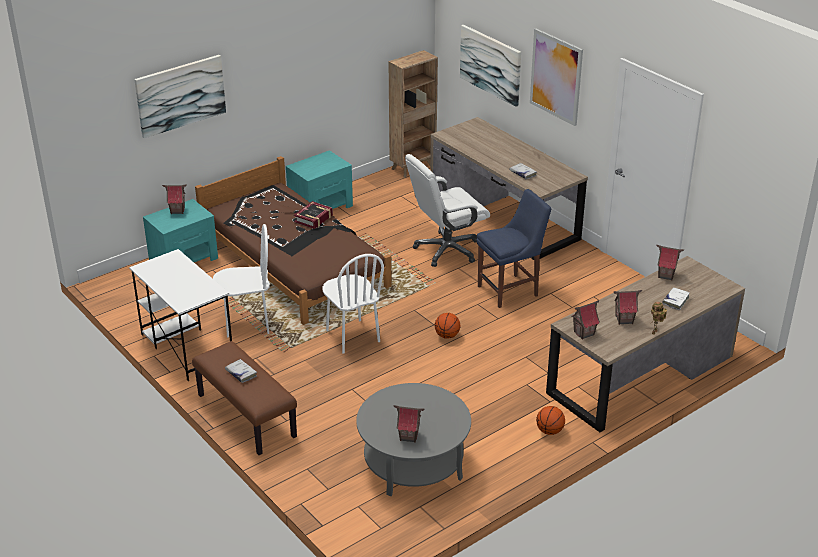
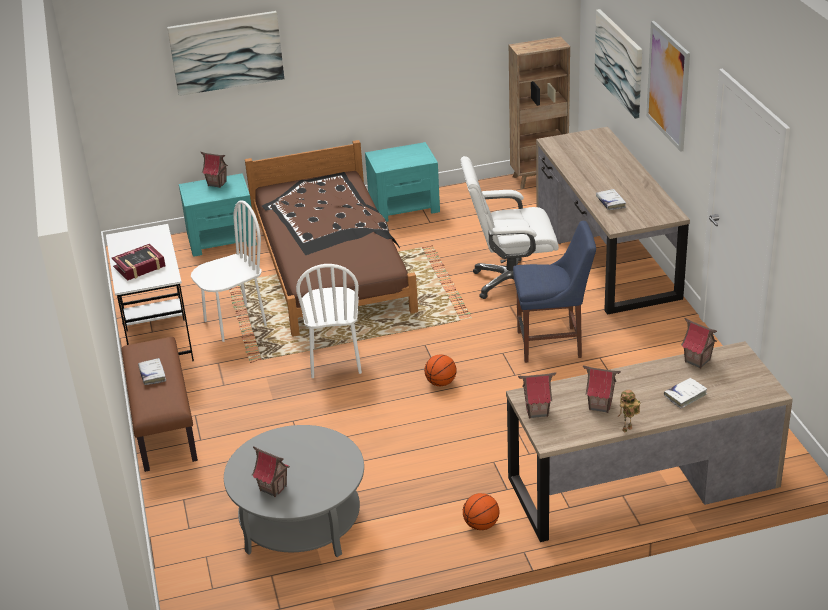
camera: 25 degrees right, 0 degrees up
white chair [213,224,270,337] -> white chair turned 45 degrees counterclockwise [191,200,267,342]
book [294,201,333,229] -> book moved to [112,244,166,281]

